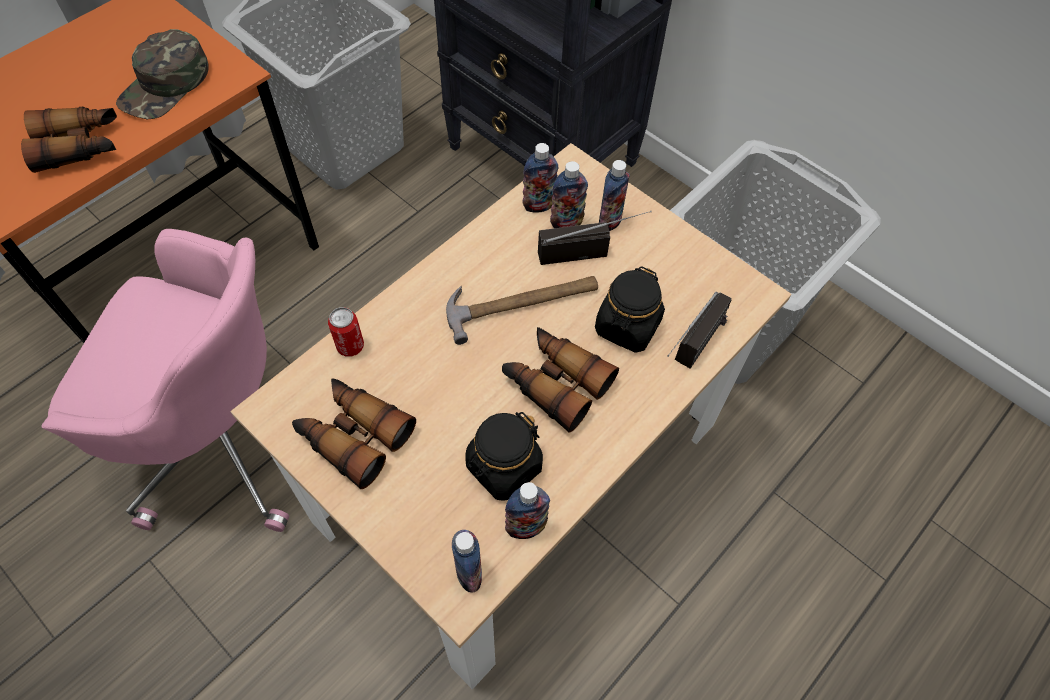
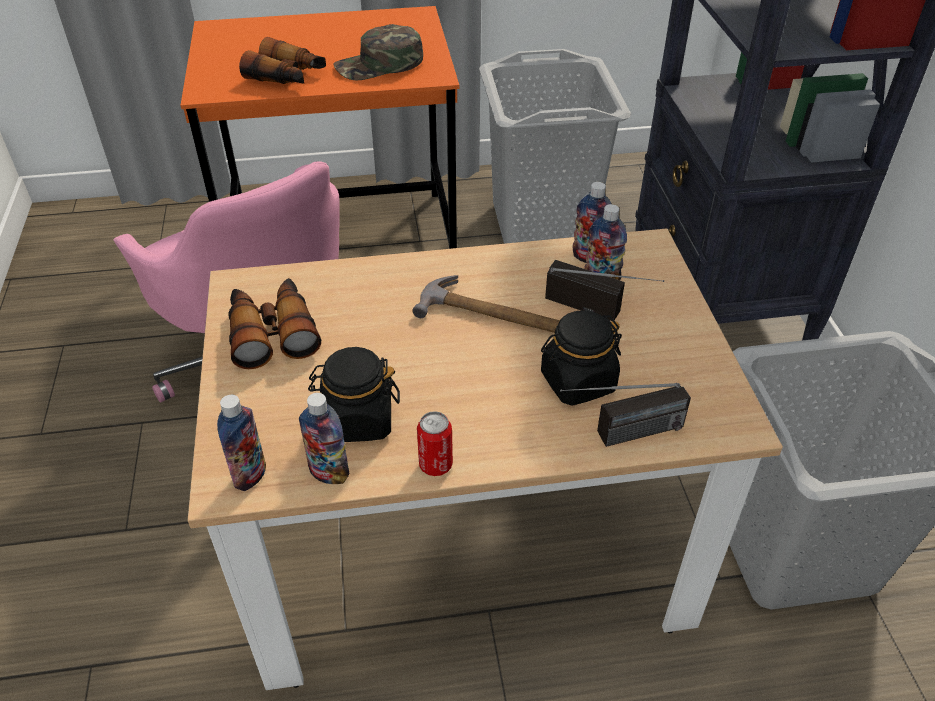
camera: 40 degrees right, 15 degrees down
can [328,307,364,357] -> can moved to [417,411,453,476]
binoculars [502,327,619,433] -> none
bottle [599,160,630,231] -> none

